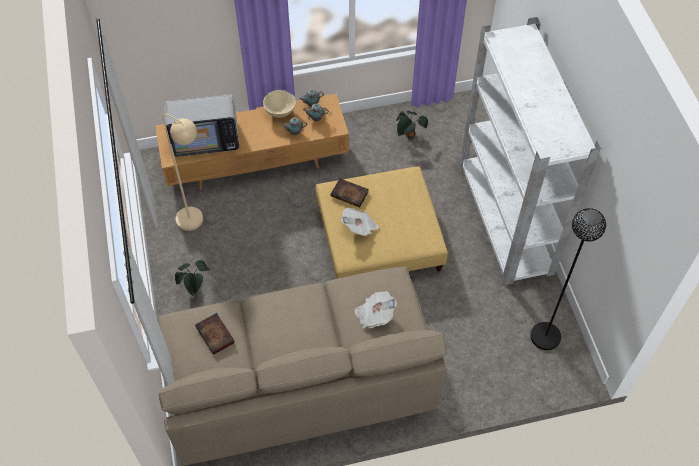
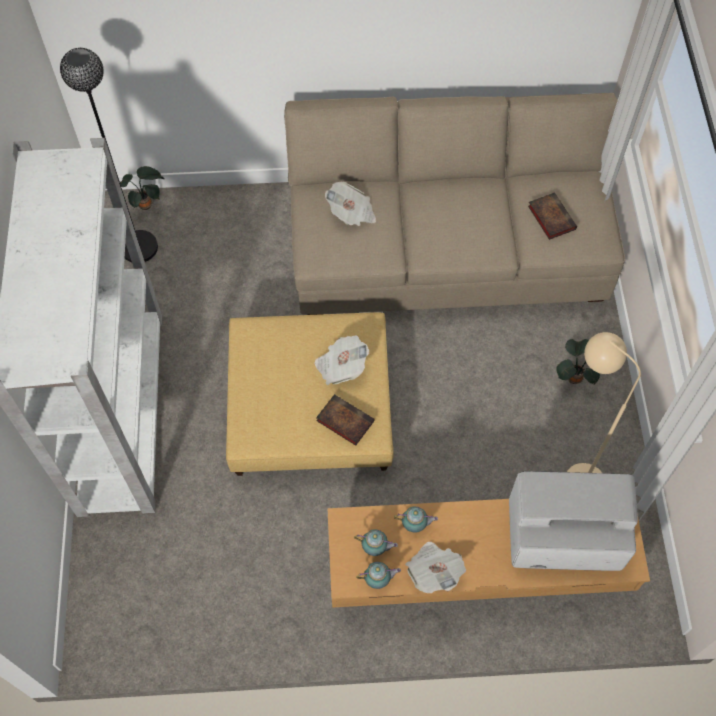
camera: 170 degrees left, 5 degrees up
beige bowl [263,90,296,118] -> newspaper [405,541,466,593]
potted plant [396,111,428,139] -> potted plant moved to [120,166,164,210]

